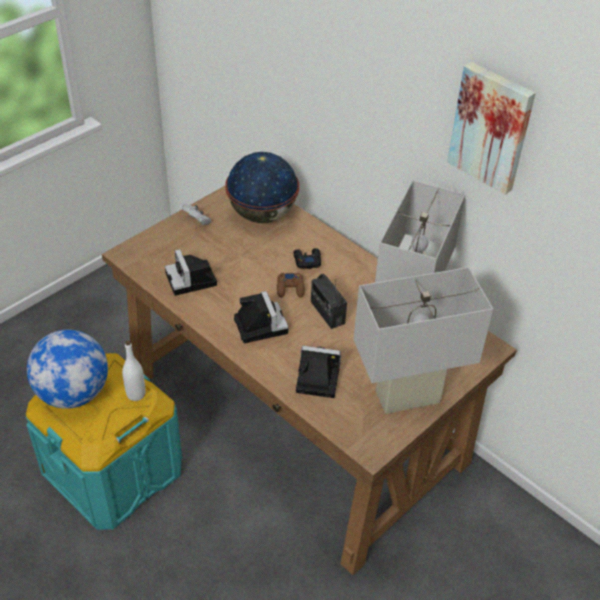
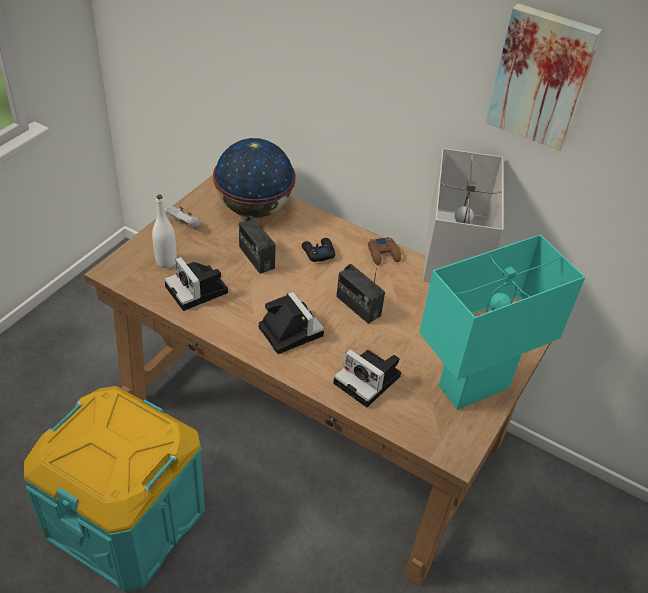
camera: 15 degrees left, 0 degrees up
globe [27,330,108,409] -> none
white bottle [122,341,146,401] -> white bottle moved to [152,195,177,268]
brown game controller [277,273,305,298] -> brown game controller moved to [368,237,401,265]
camera [296,346,341,398] -> camera turned 135 degrees counterclockwise [333,349,401,407]
white table lamp [353,267,493,414] -> turquoise table lamp [419,235,585,409]
none -> radio [239,216,276,274]

